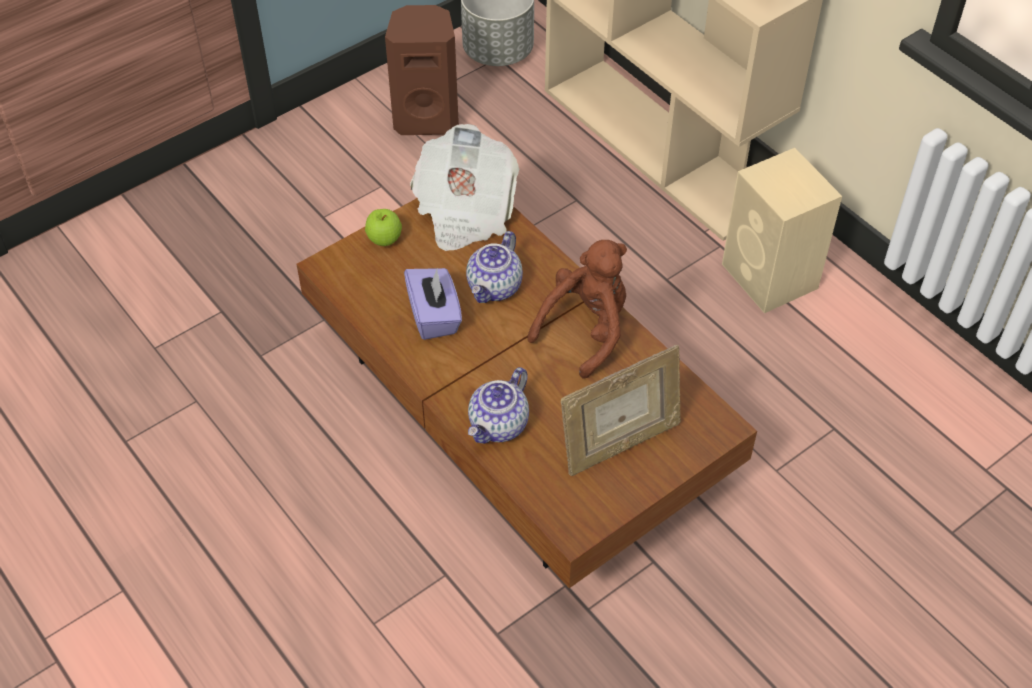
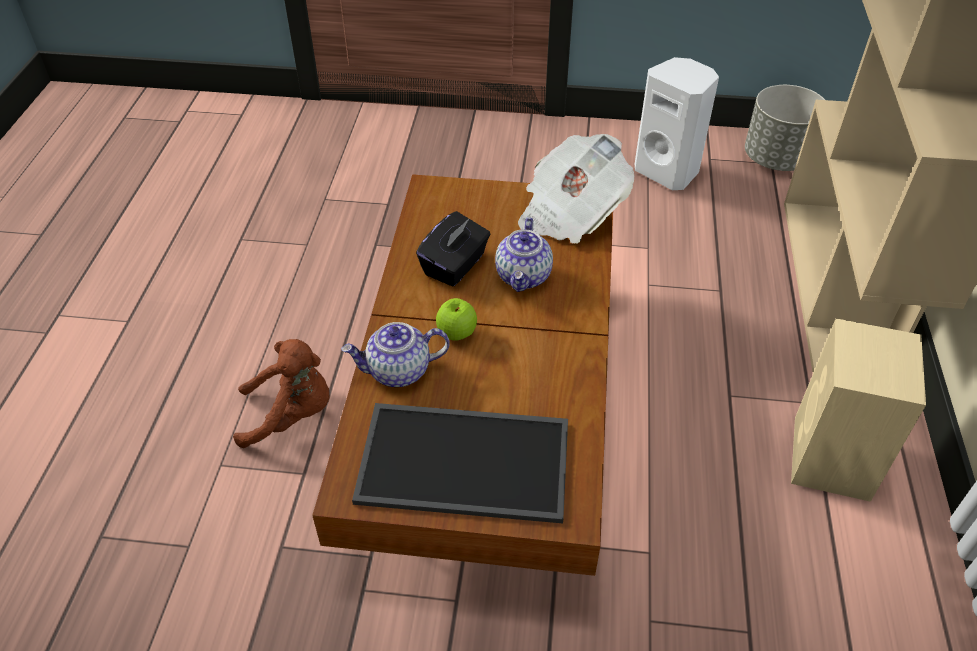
camera: 45 degrees right, 5 degrees down
apple [365,209,402,246] -> apple moved to [436,298,477,341]
brown speaker [385,5,459,135] -> white speaker [635,57,719,190]
purple tissue box [404,267,462,340] -> black tissue box [416,211,490,286]
teapot [466,231,523,303] -> teapot turned 60 degrees counterclockwise [495,217,553,292]
brown plush toy [527,240,627,378] -> brown plush toy moved to [233,339,330,448]
picture frame [561,345,681,476] -> tray [352,403,568,523]

